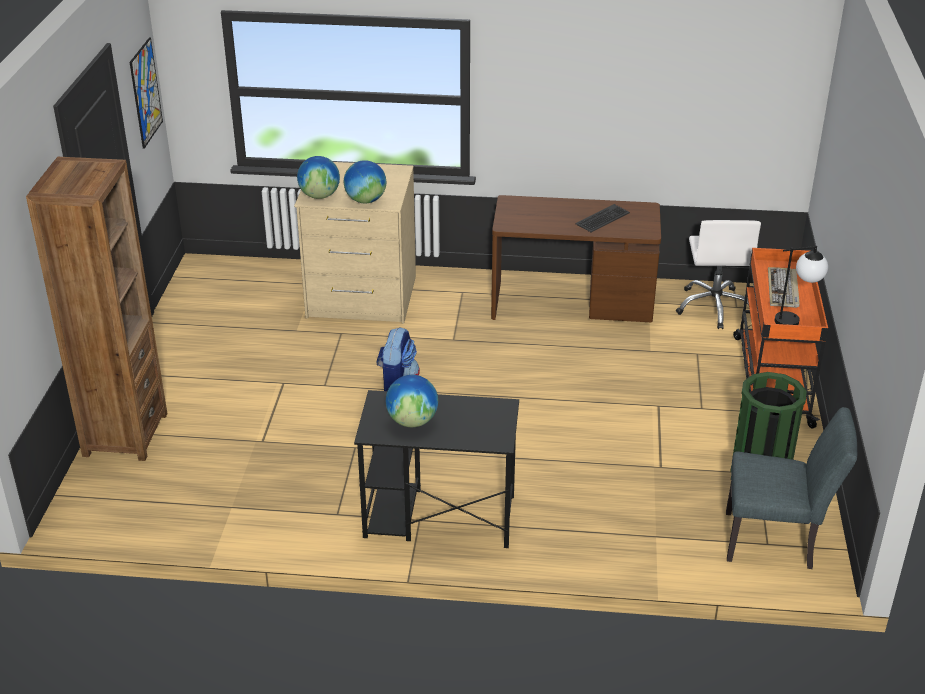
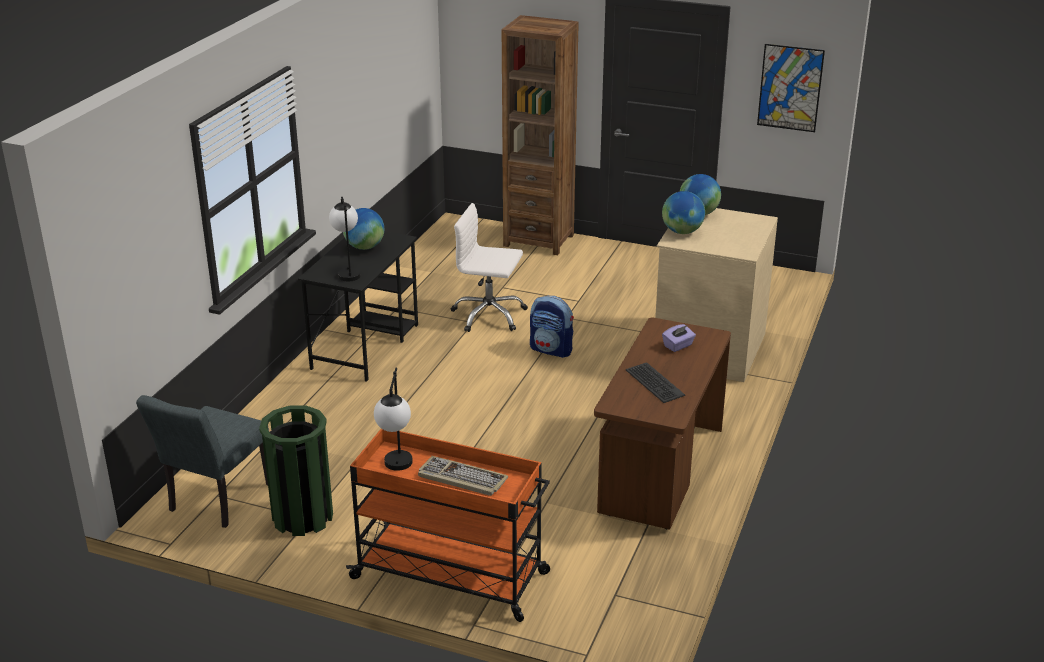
camera: 105 degrees right, 5 degrees down
white office chair [676,220,761,329] -> white office chair moved to [451,203,528,332]
none -> table lamp [329,197,361,281]
none -> purple tissue box [662,324,696,352]

